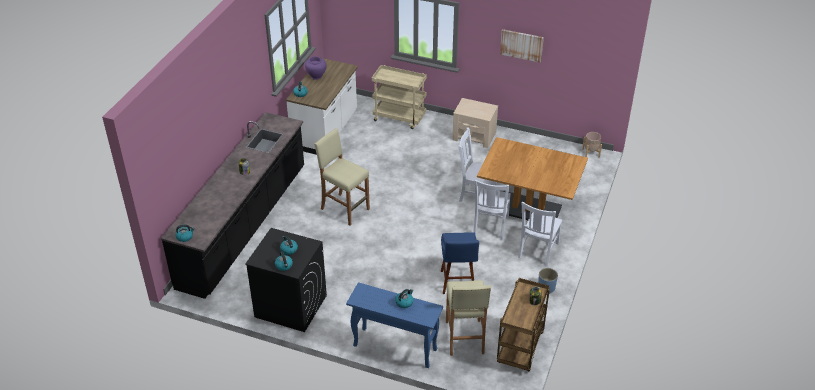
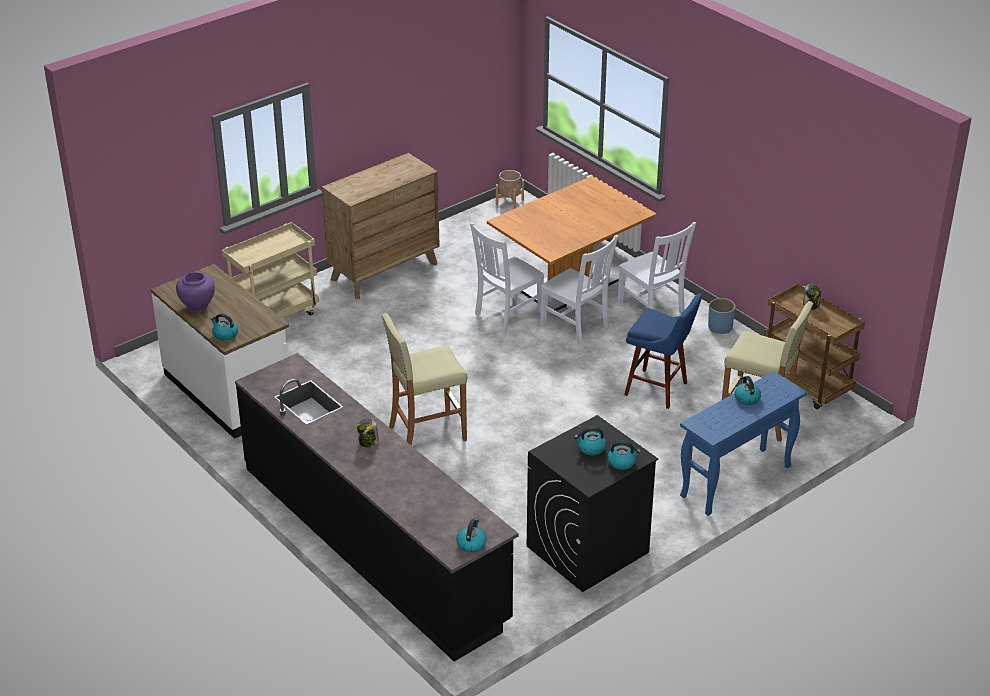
camera: 60 degrees left, 5 degrees down
beige nightstand [452,98,498,148] -> brown dresser [322,153,440,299]
picture [500,29,544,63] -> none

